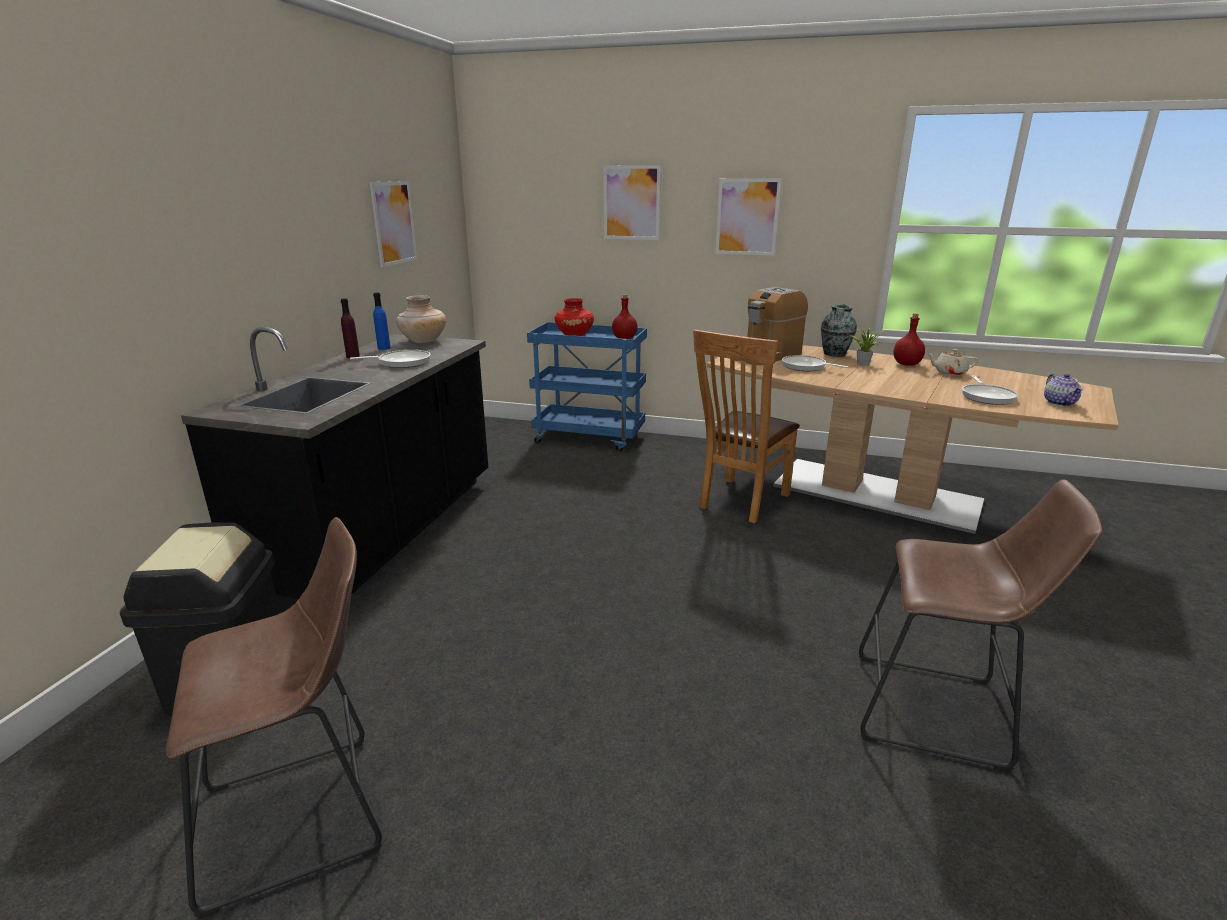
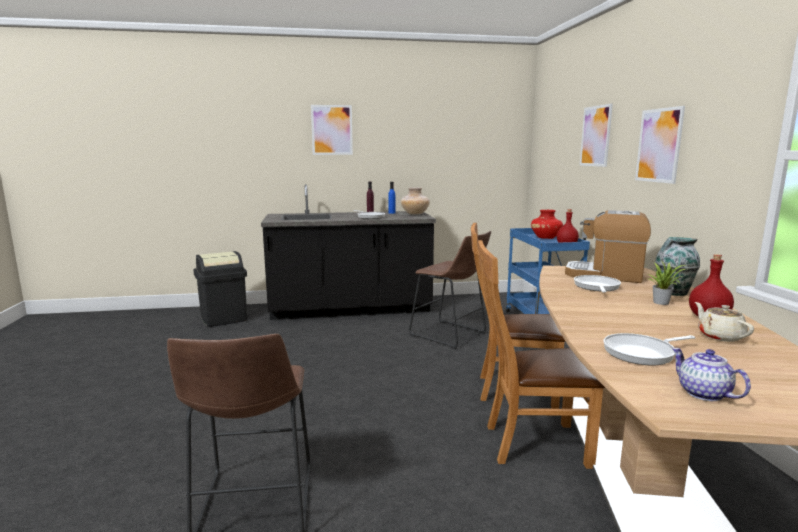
camera: 65 degrees right, 10 degrees down
brown stool [166,517,382,919] -> brown stool moved to [409,231,491,349]
picture [370,181,417,267] -> picture moved to [311,105,353,155]
teapot [1044,374,1083,406] -> teapot turned 90 degrees clockwise [672,348,751,401]
none -> brown chair [478,240,605,469]

